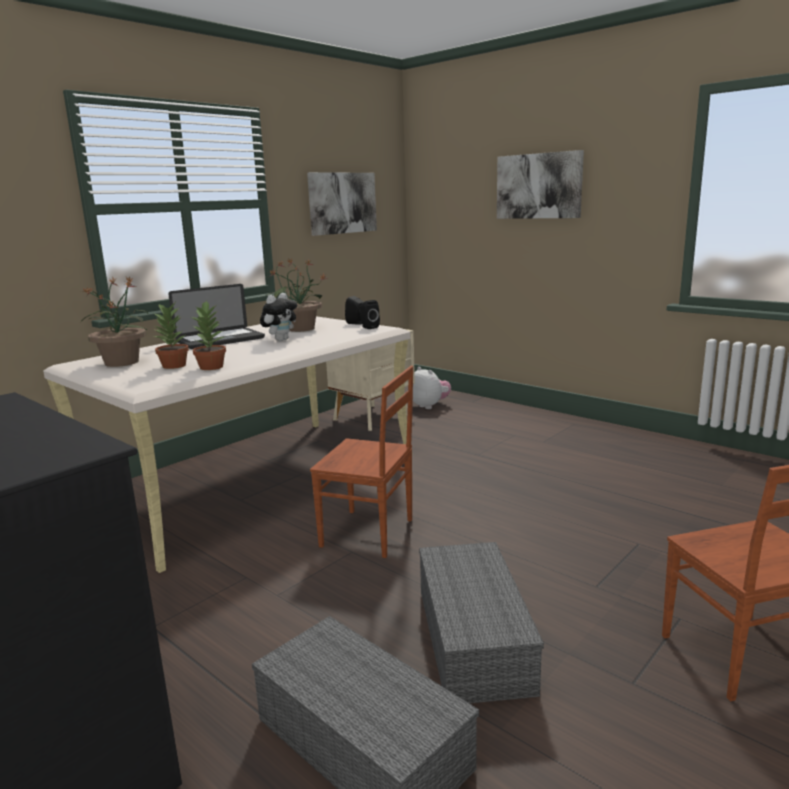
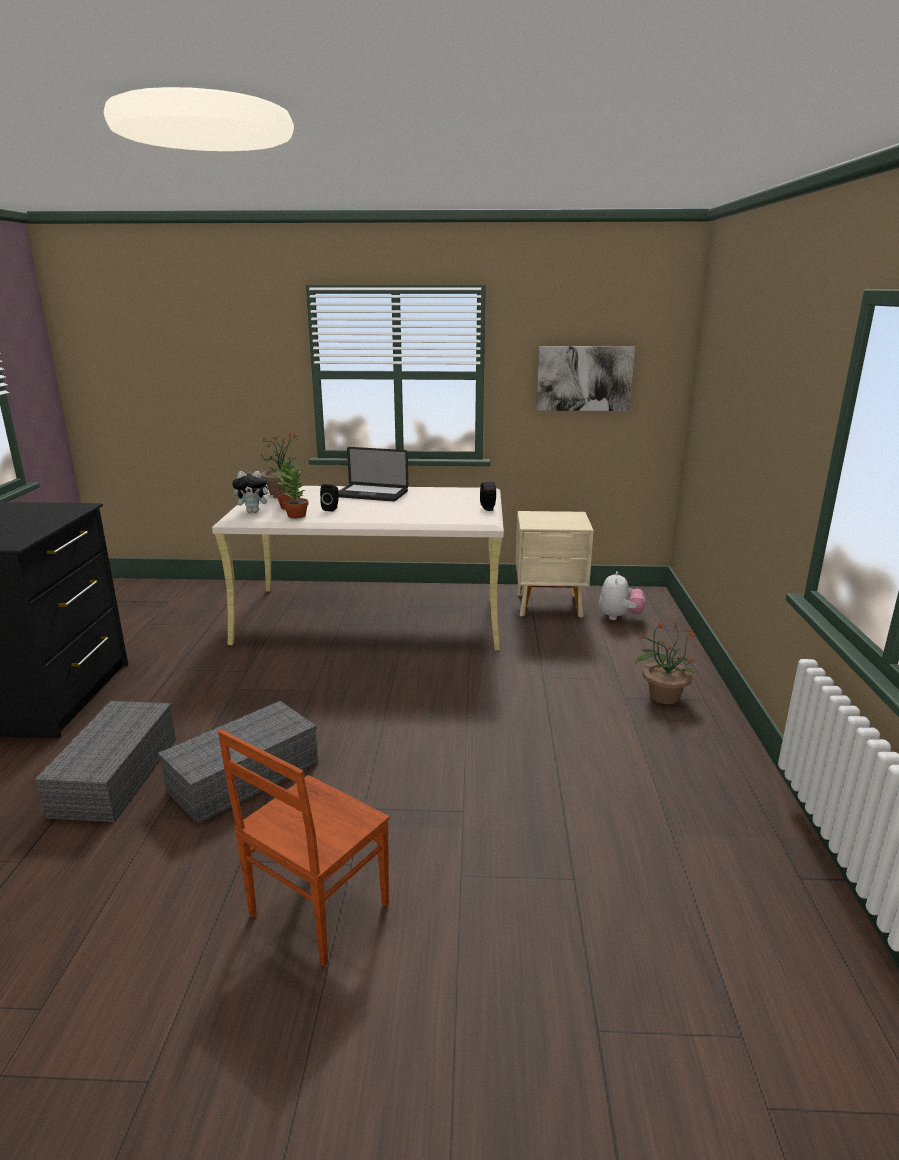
camera: 50 degrees right, 5 degrees up
plush toy [260,293,297,341] -> plush toy moved to [232,471,273,513]
potted plant [267,258,328,332] -> potted plant moved to [636,621,698,704]
brown chair [310,366,413,558] -> none
black speaker [359,300,380,329] -> black speaker moved to [320,484,339,512]
picture [497,150,584,219] -> none

